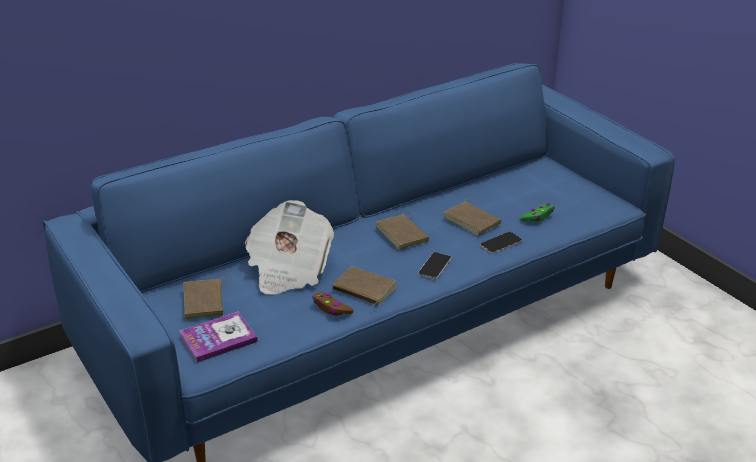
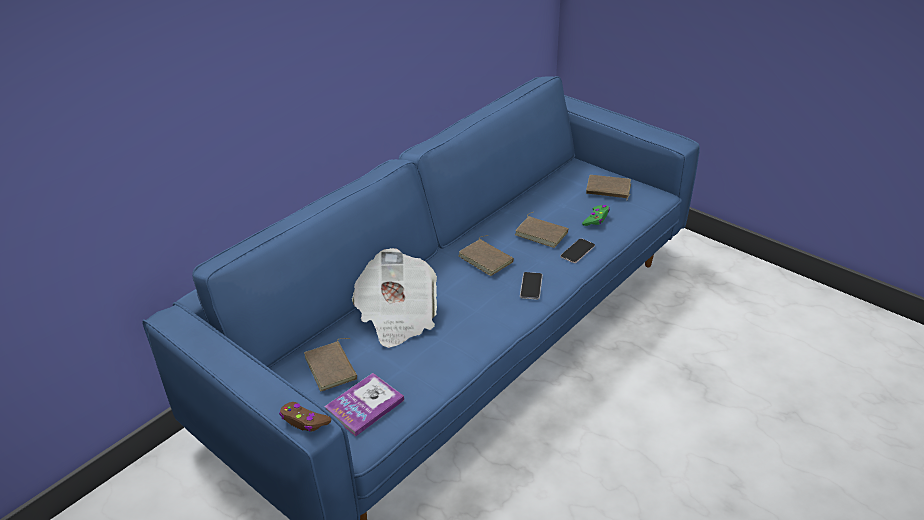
camera: 15 degrees left, 5 degrees up
brown game controller [312,292,354,316] -> brown game controller moved to [279,402,332,432]
brown book [332,266,397,308] -> brown book moved to [586,175,631,199]

